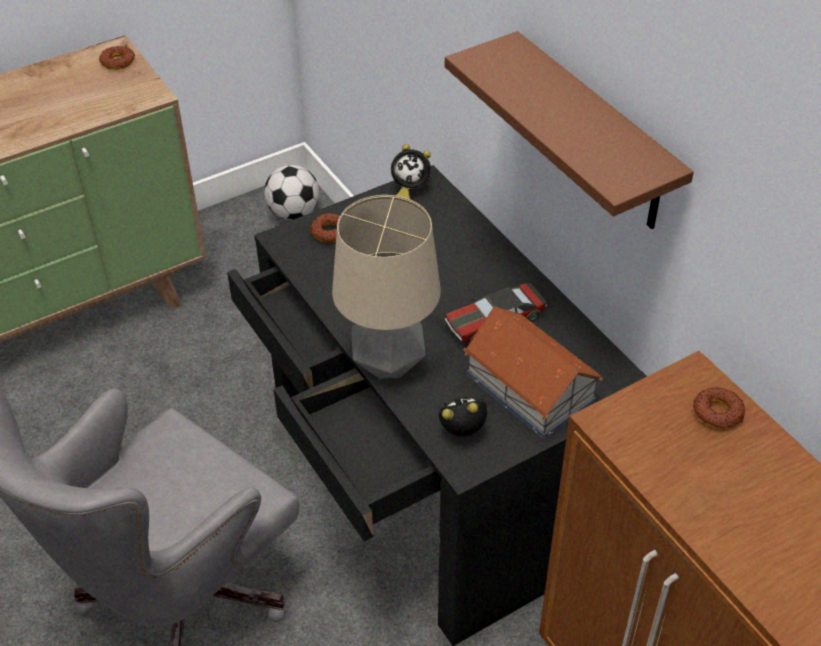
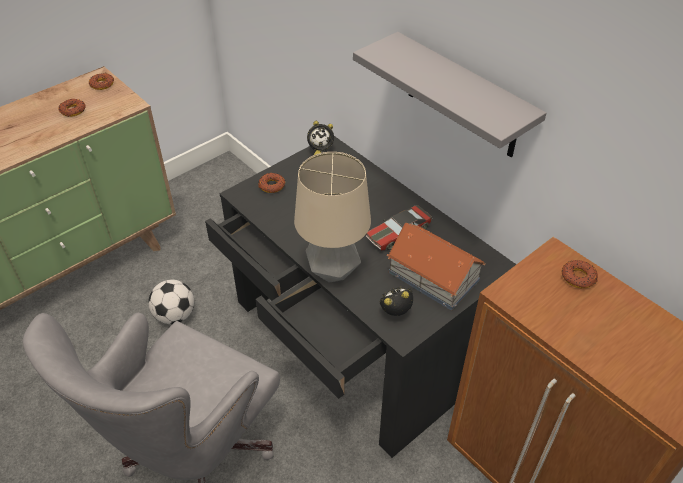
camera: 10 degrees left, 0 degrees up
football [264,165,319,220] -> football moved to [148,280,194,324]
brown shelf [445,31,694,229] -> grey shelf [353,32,546,157]
none -> donut [58,98,86,117]

